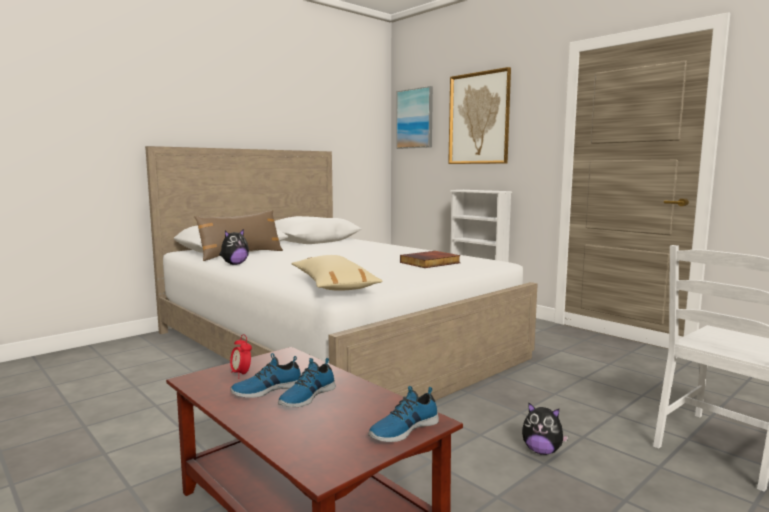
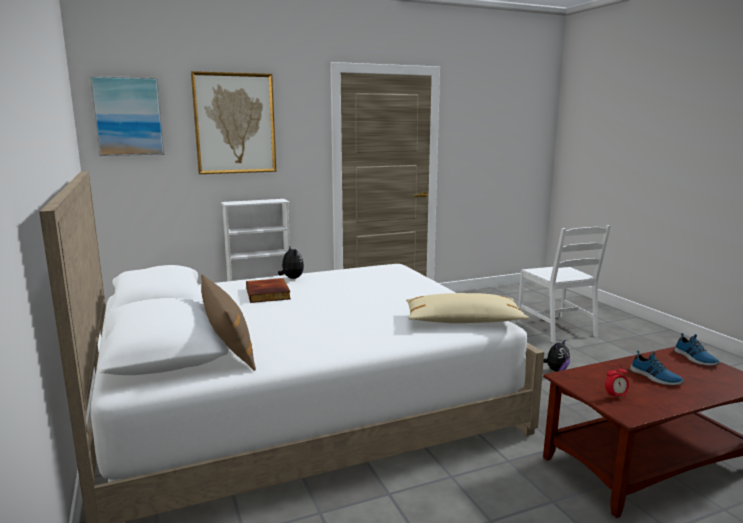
camera: 70 degrees left, 5 degrees up
plush toy [219,229,249,265] -> plush toy moved to [278,247,304,279]
shoe [230,353,301,398] -> none
book [400,251,461,268] -> book moved to [246,278,291,303]

